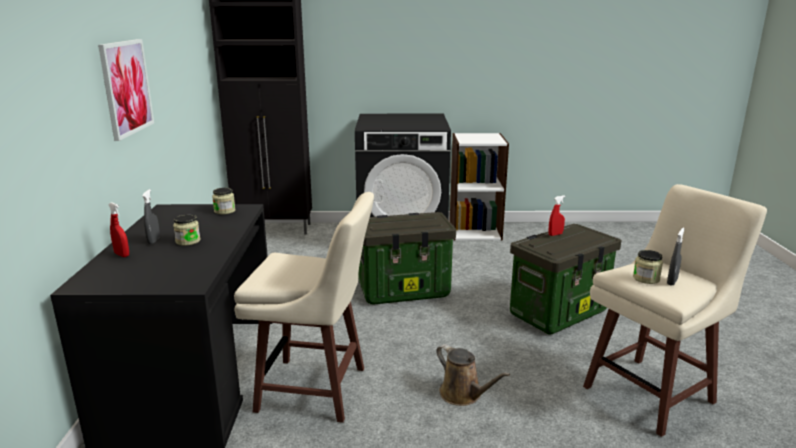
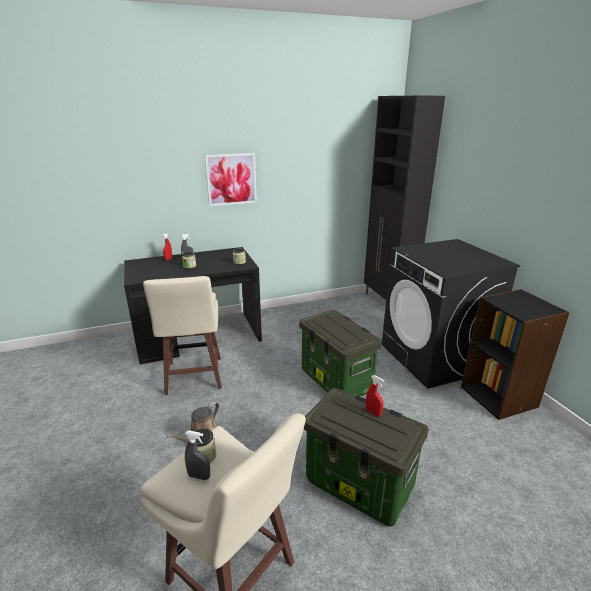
camera: 70 degrees right, 5 degrees up
white bookcase [450,133,509,241] -> black bookcase [461,289,570,420]

